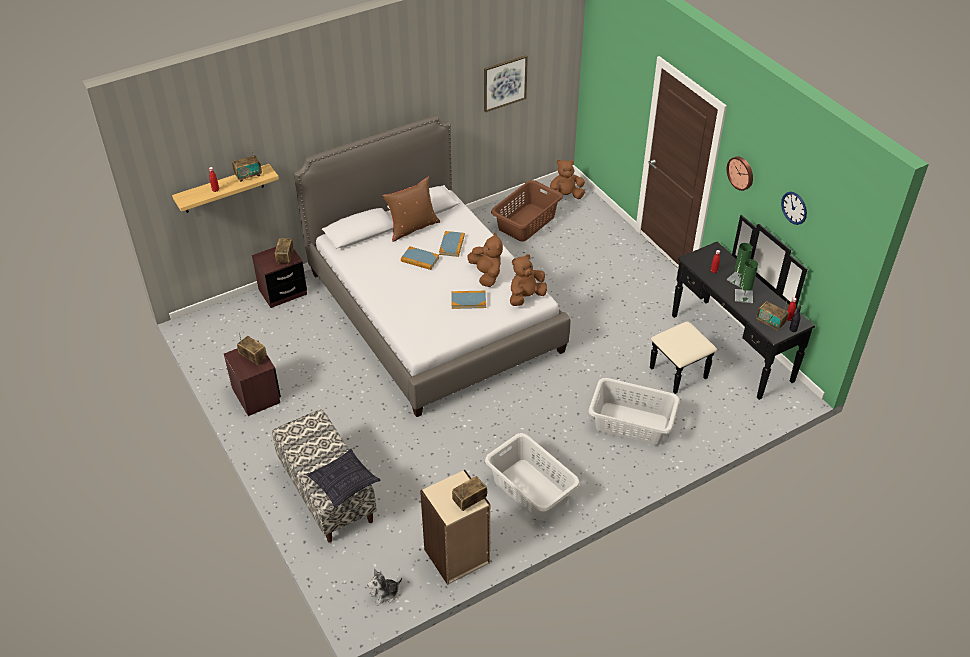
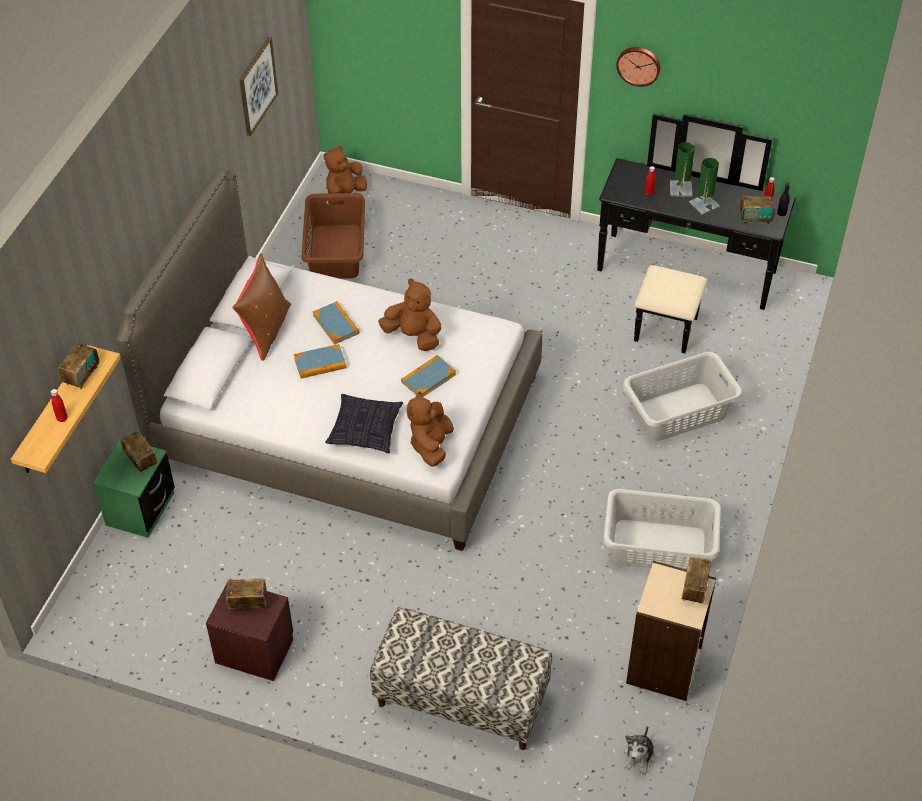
camera: 40 degrees left, 5 degrees up
brown nightstand [252,247,307,308] -> green nightstand [93,438,175,538]
pillow [306,449,380,508] -> pillow moved to [325,394,403,453]
brown plush toy [510,254,547,306] -> brown plush toy moved to [407,391,454,467]
wall clock [781,192,807,225] -> none

